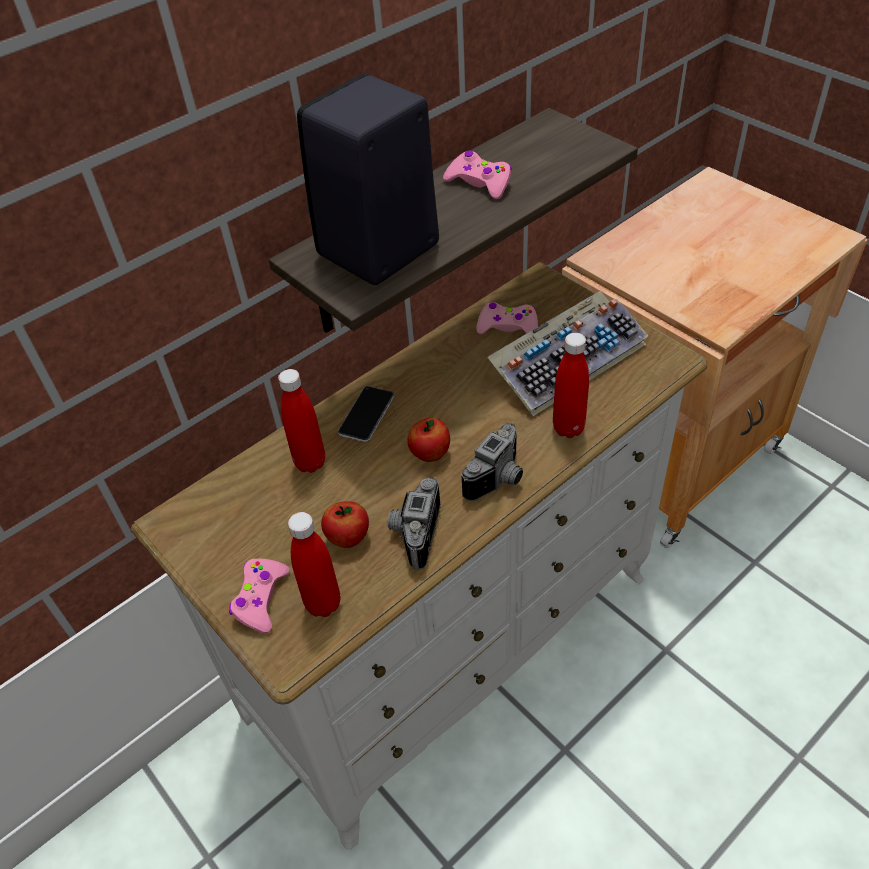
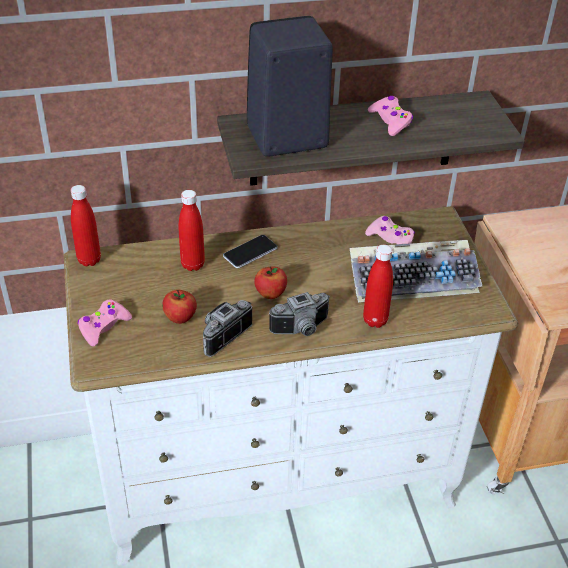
camera: 25 degrees right, 5 degrees down
red bottle [288,512,341,617] -> red bottle moved to [71,185,101,266]

